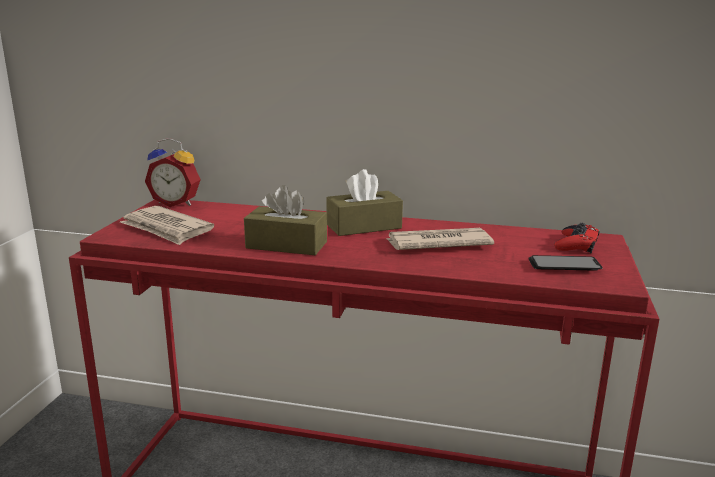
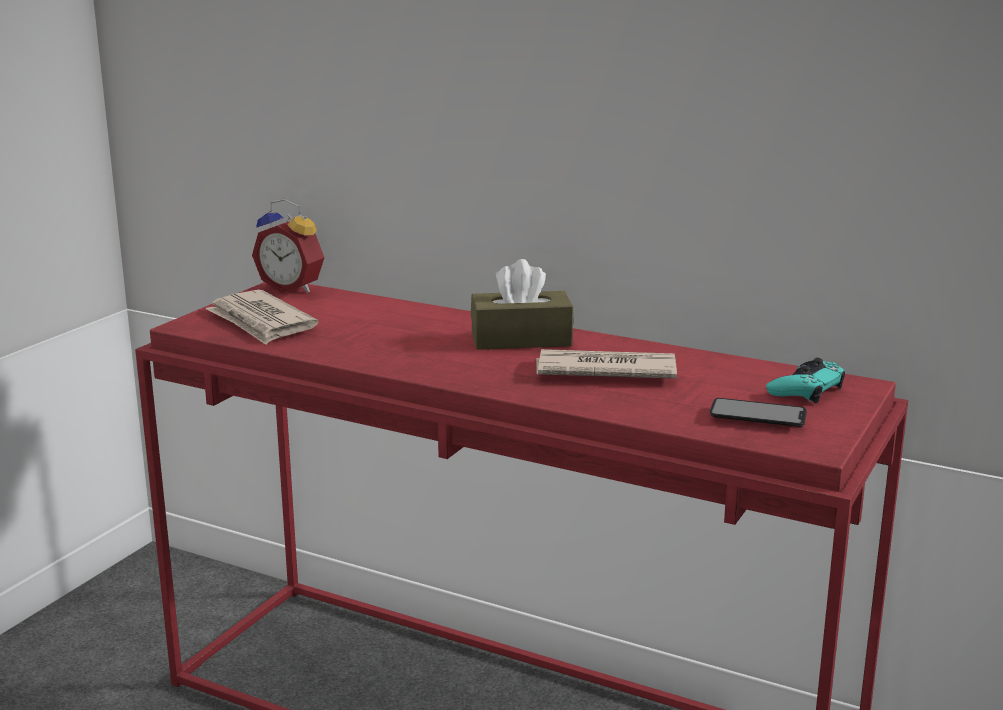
camera: 15 degrees right, 0 degrees up
brown tissue box [244,185,327,255] -> none
red game controller [554,222,600,253] -> turquoise game controller [766,357,845,403]

